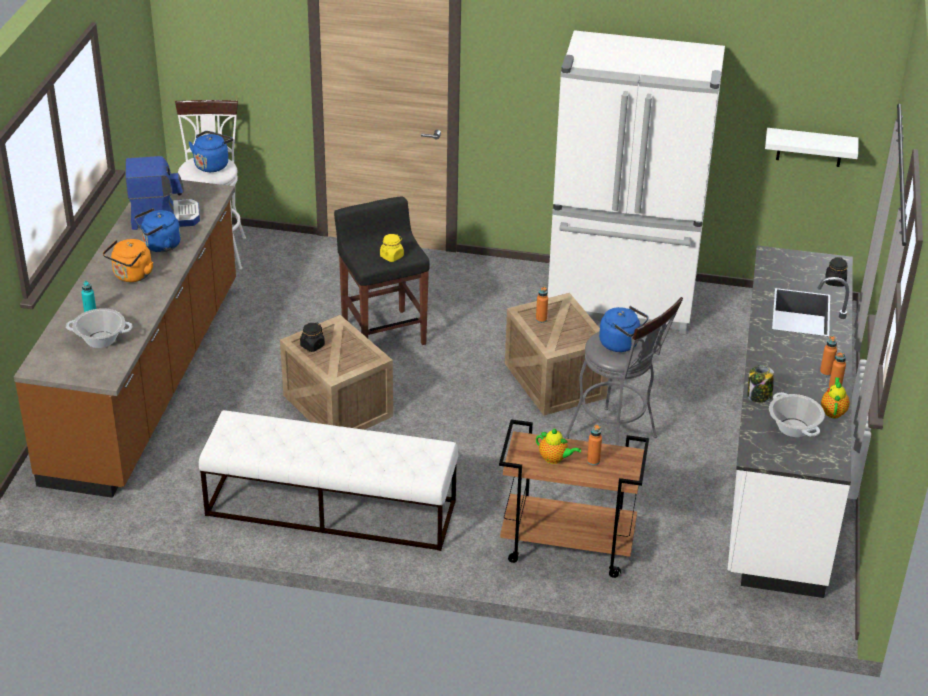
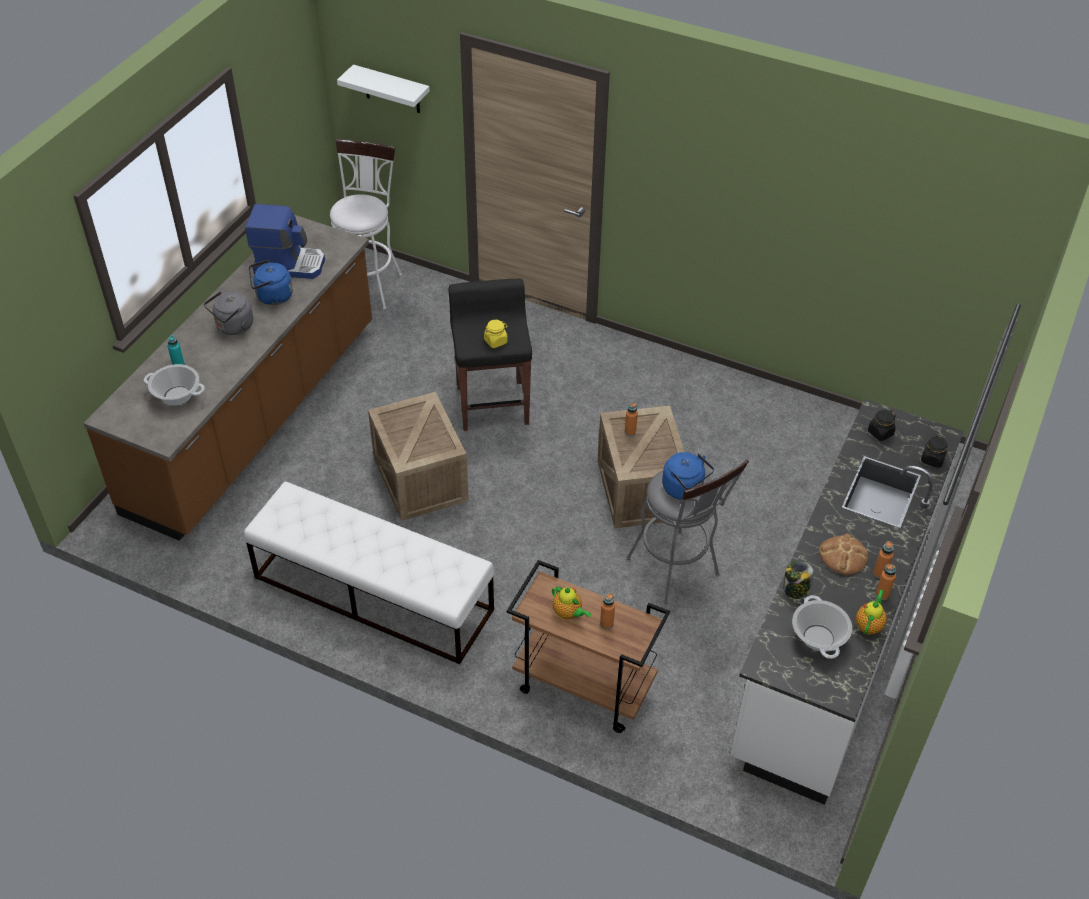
camera: 15 degrees right, 10 degrees up
orange kettle [103,239,153,282] -> grey kettle [204,291,253,335]
blue kettle [188,131,233,172] -> none
black jar [300,323,325,352] -> black jar moved to [868,410,896,441]
white fridge [548,30,725,334] -> none
white shelf [765,128,858,167] -> white shelf moved to [337,64,430,113]
none -> bread [819,534,868,575]

